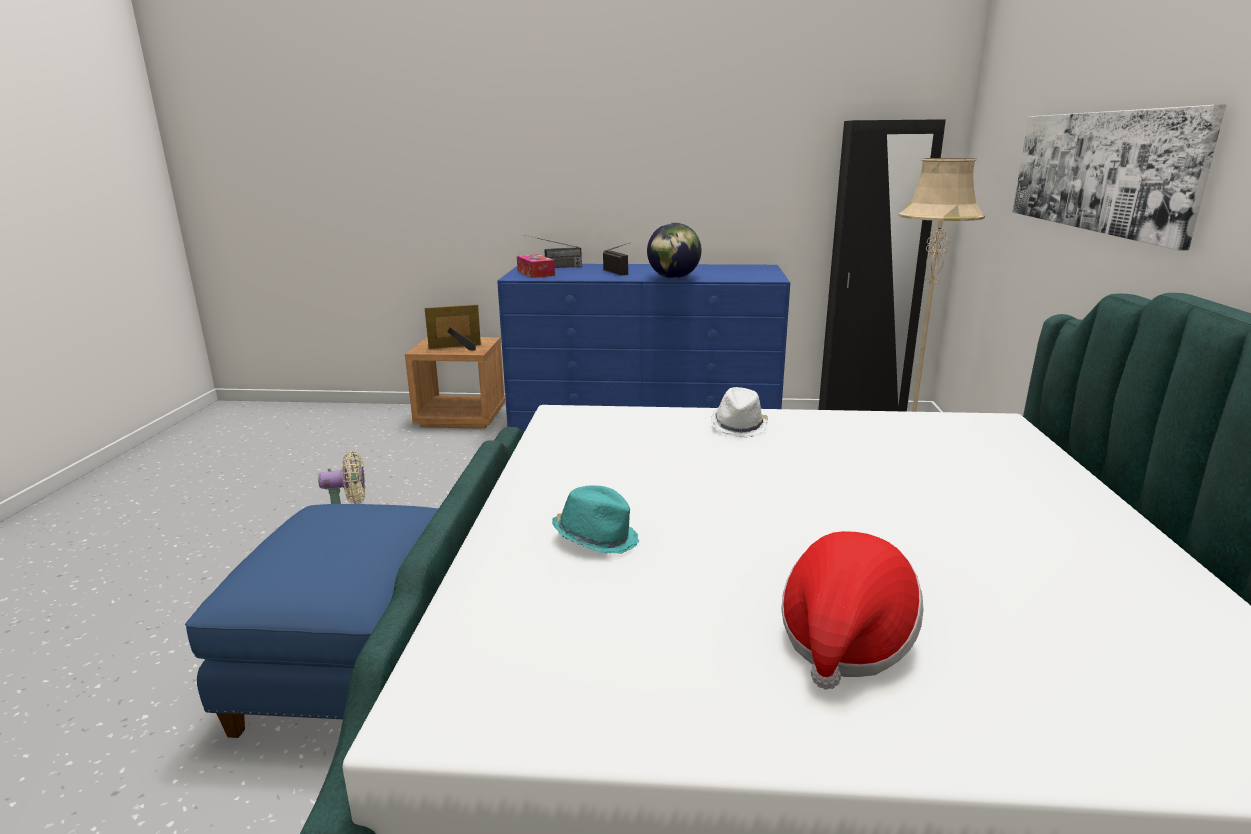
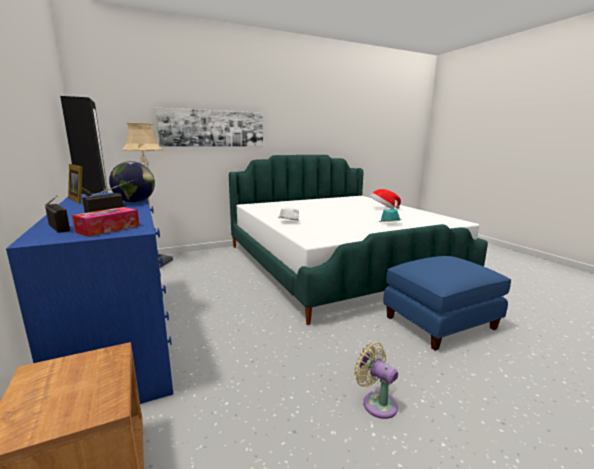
camera: 120 degrees left, 5 degrees down
picture frame [424,304,481,350] -> picture frame moved to [68,164,92,204]

